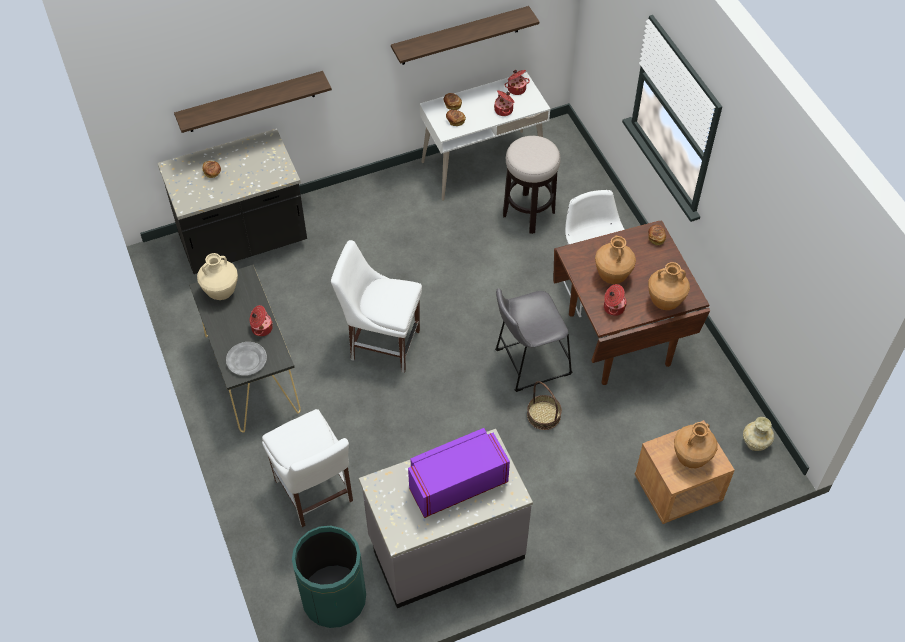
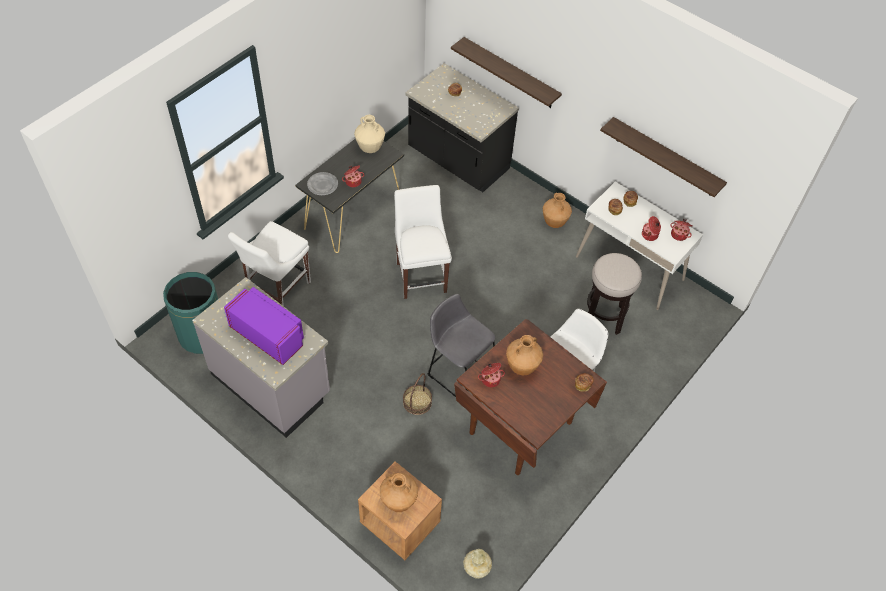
camera: 60 degrees right, 0 degrees up
brown vase [648,262,690,310] -> brown vase moved to [543,193,572,228]

